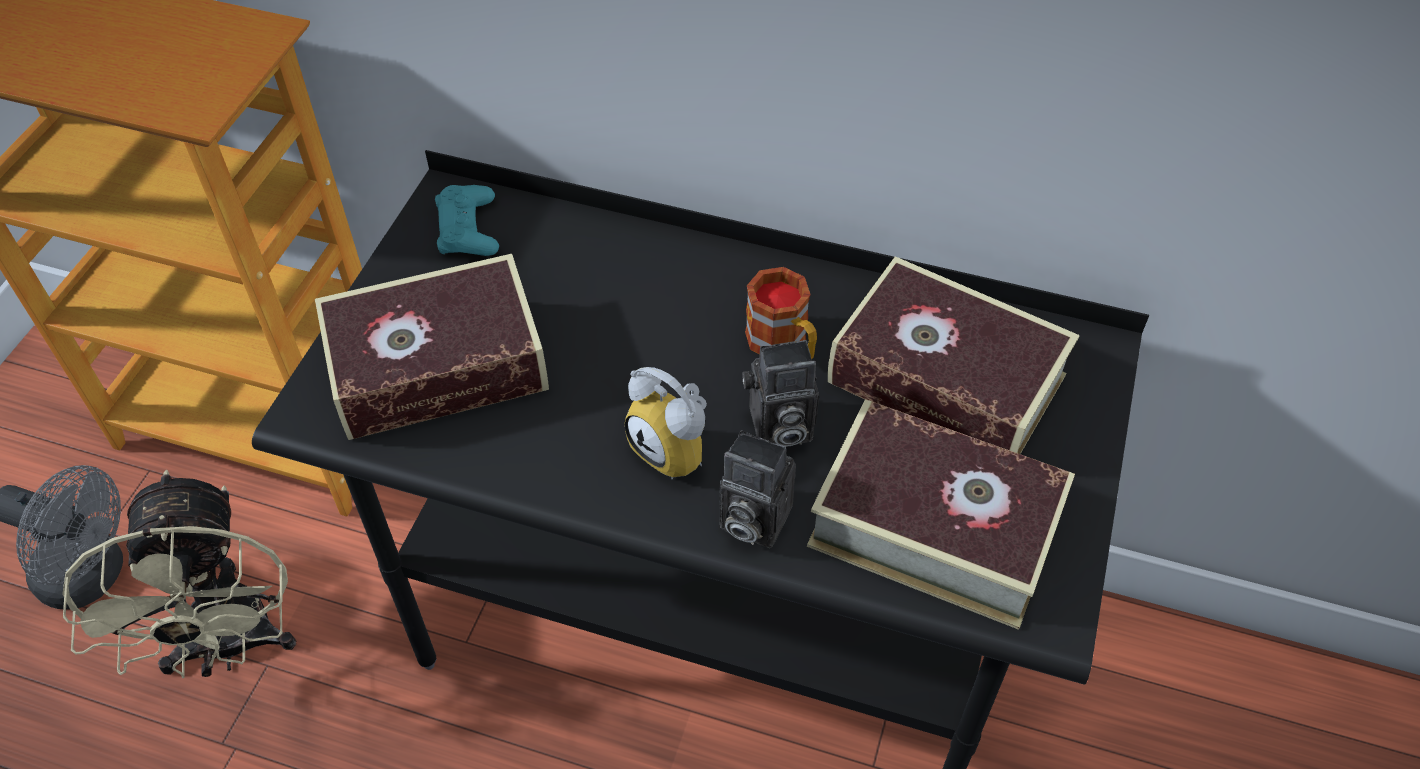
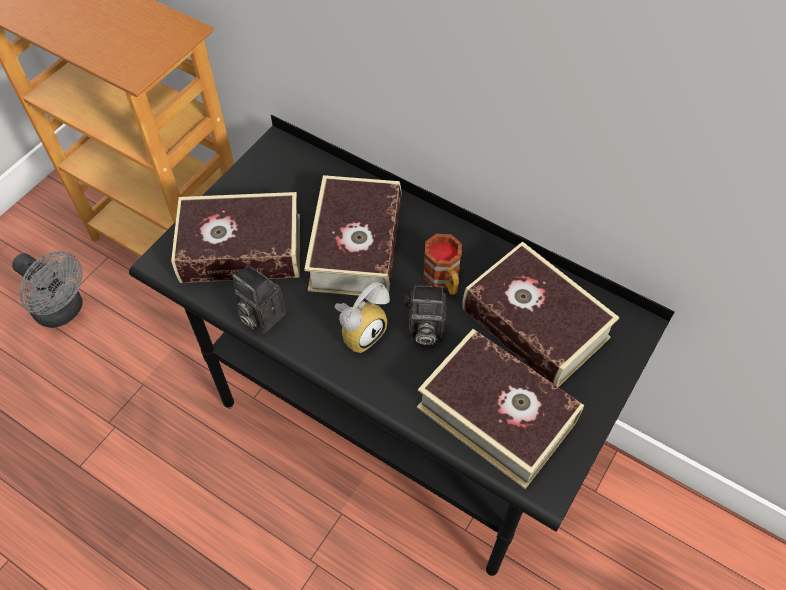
camera: 15 degrees right, 5 degrees up
beige fan [62,470,297,678] -> none
turquoise game controller [435,185,499,256] -> none
alarm clock [625,367,707,479] -> alarm clock turned 105 degrees counterclockwise [334,282,390,353]
camera [719,430,796,548] -> camera moved to [232,264,286,333]
none -> book [304,175,401,296]

